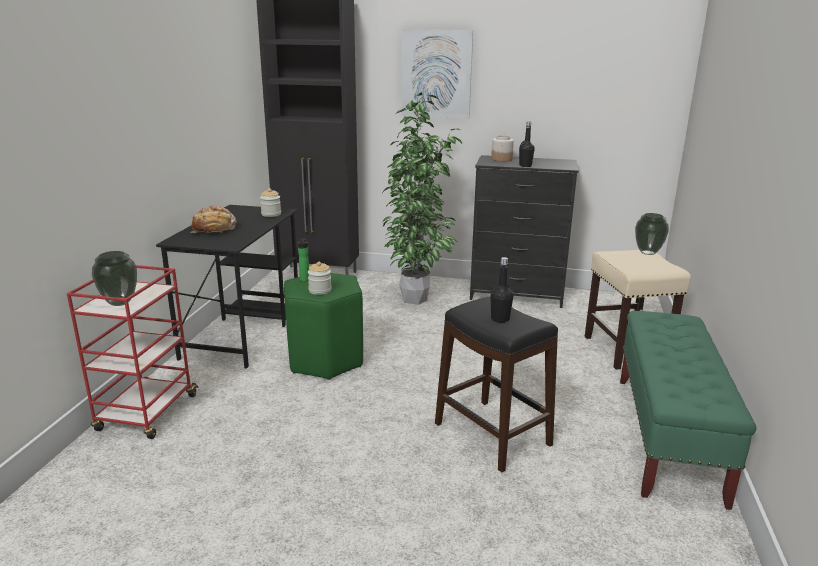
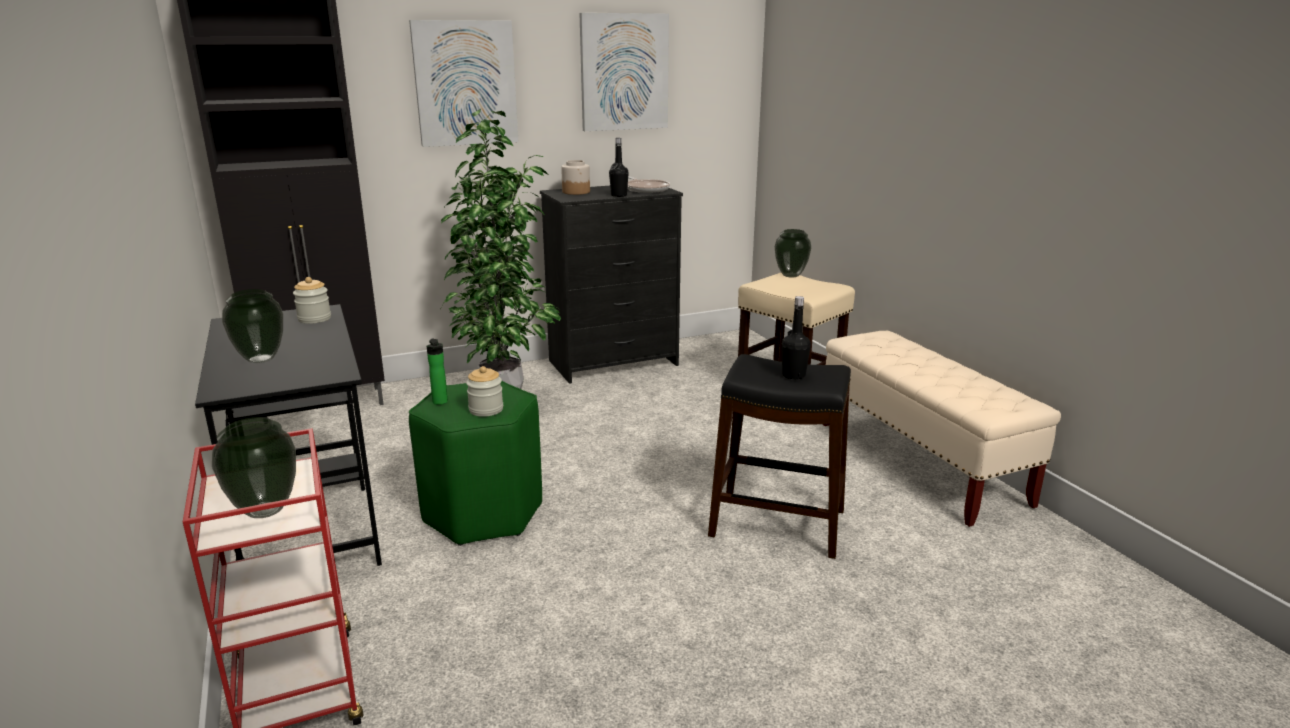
camera: 35 degrees left, 0 degrees up
bread [192,205,236,233] -> vase [222,289,283,363]
green bench [620,311,757,510] -> beige bench [822,331,1061,527]
none -> picture [579,13,669,131]
none -> frying pan [627,176,670,193]

